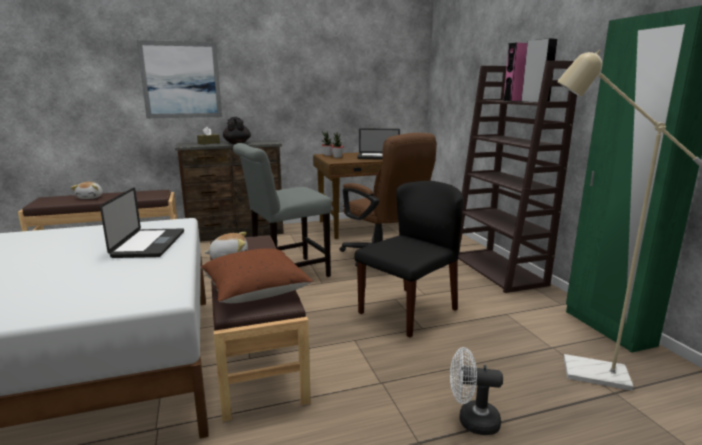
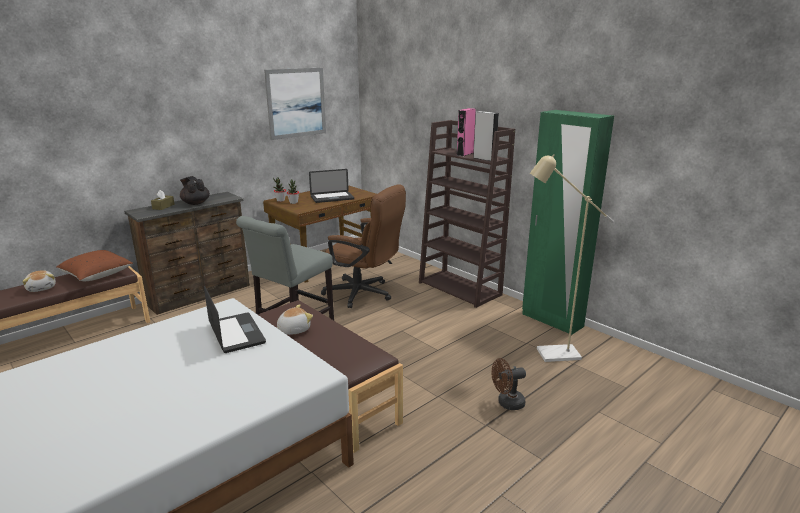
camera: 25 degrees left, 5 degrees up
picture [137,40,222,118] -> picture moved to [264,68,326,140]
brown pillow [201,248,313,303] -> brown pillow moved to [56,250,133,281]
black chair [354,181,463,337] -> none
white fan [450,347,503,435] -> brown fan [491,358,526,410]

